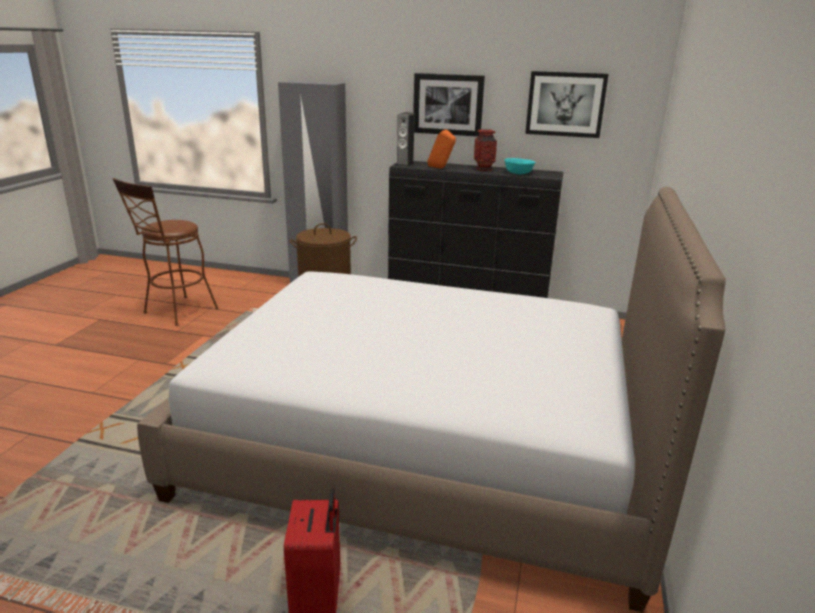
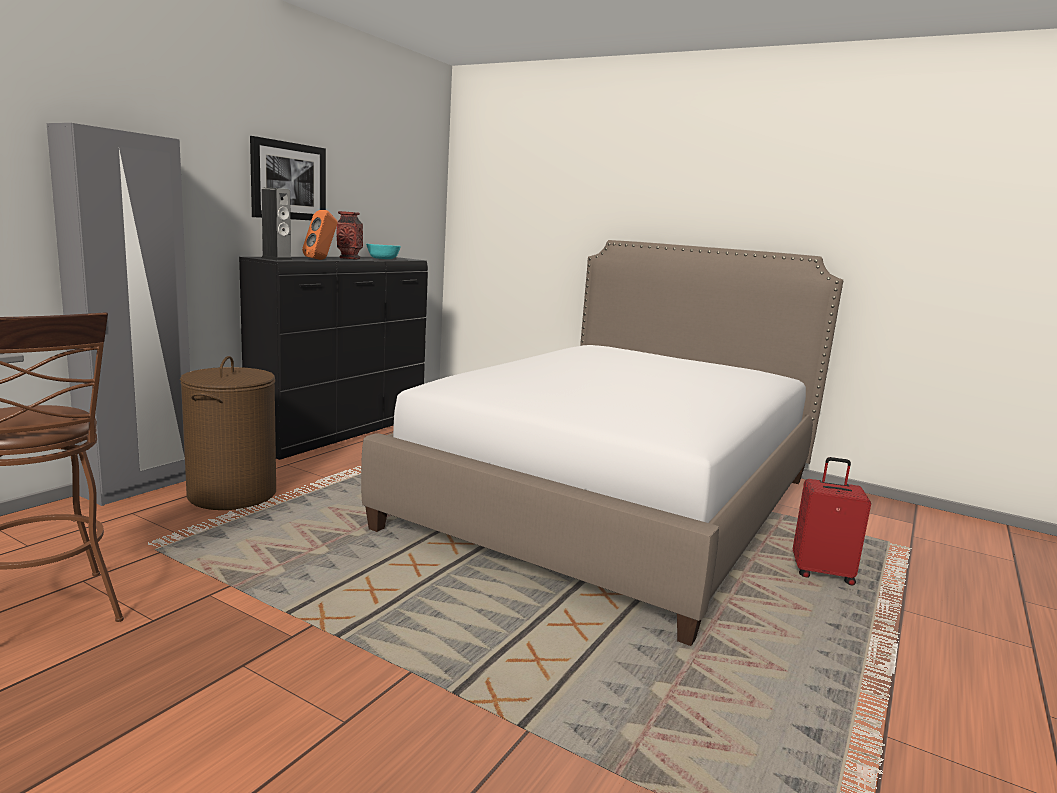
camera: 75 degrees left, 10 degrees down
picture [525,71,609,138] -> none

